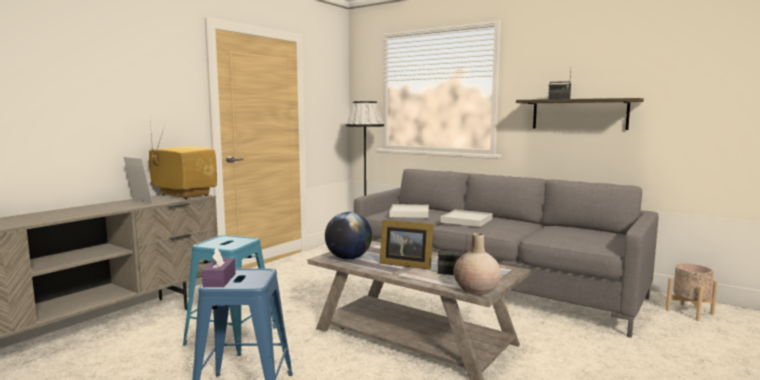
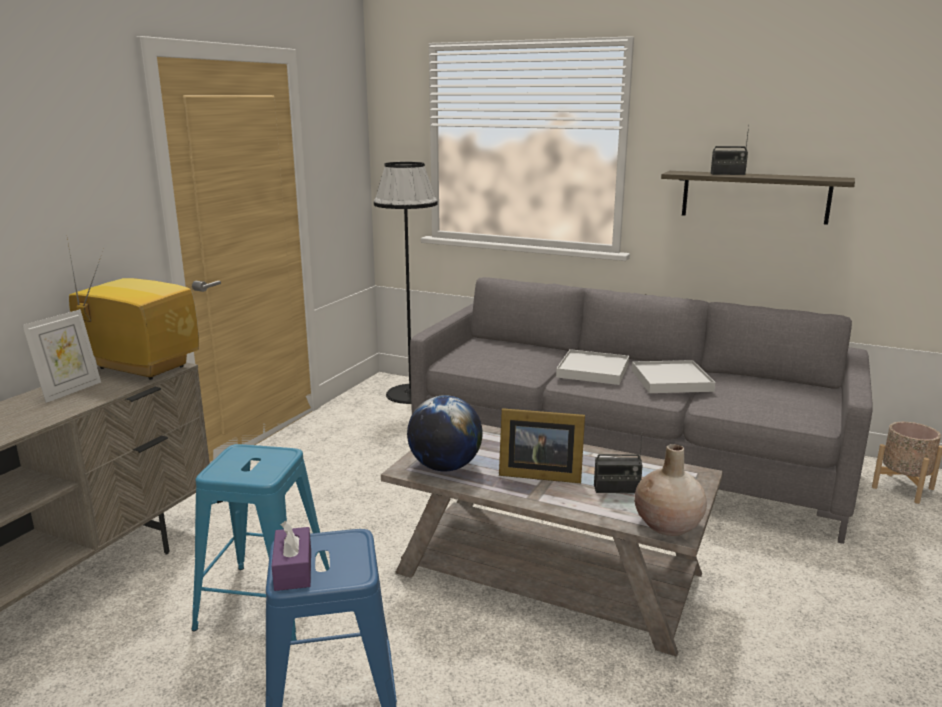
camera: 10 degrees left, 10 degrees up
picture frame [123,157,153,203] -> picture frame turned 90 degrees clockwise [22,309,101,403]
white tray [389,204,429,218] -> white tray moved to [632,360,715,393]

